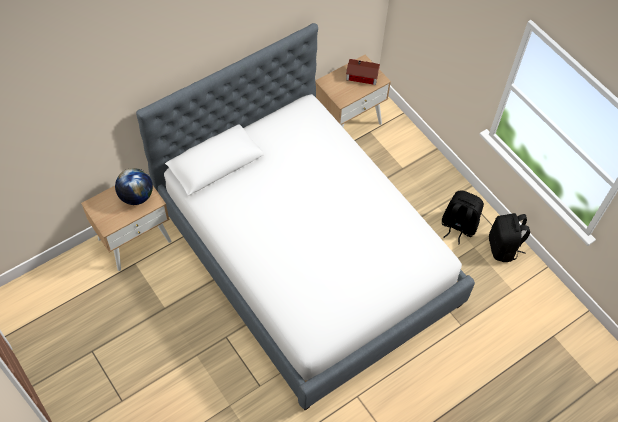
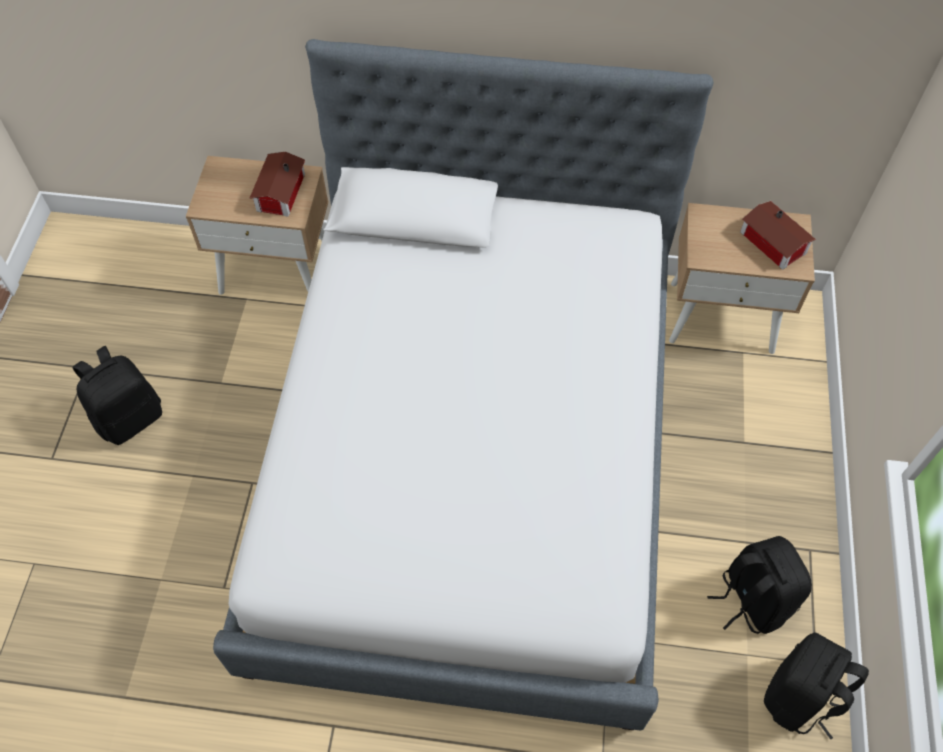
camera: 45 degrees right, 0 degrees up
globe [115,168,153,205] -> toy house [250,152,305,217]
none -> black backpack [72,346,162,445]

